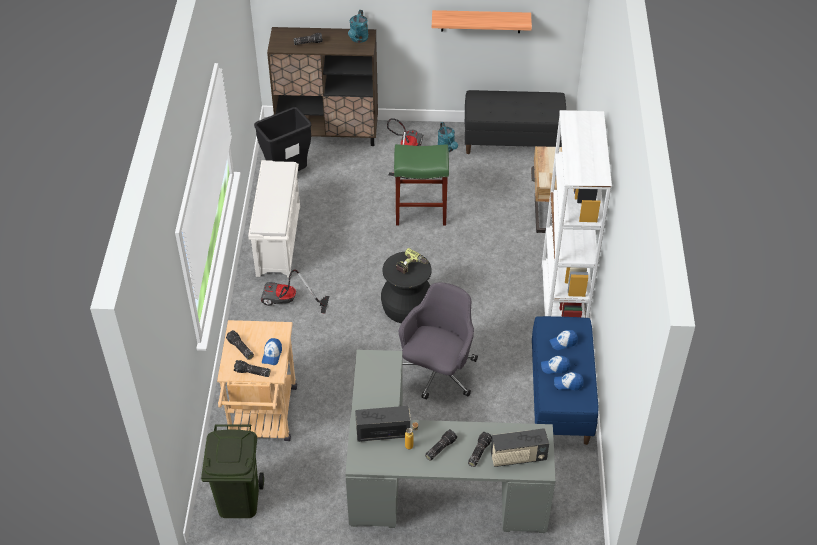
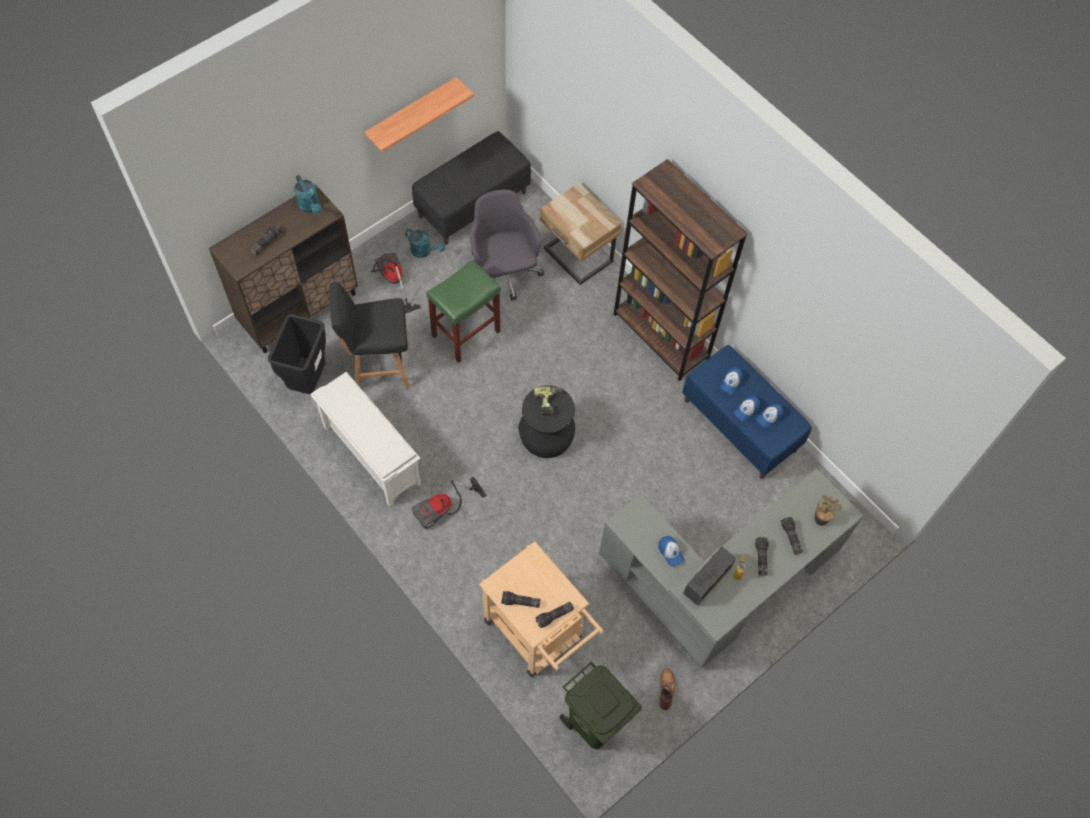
camera: 45 degrees left, 15 degrees up
cap [262,338,282,365] -> cap moved to [658,536,684,567]
grey office chair [399,282,478,400] -> grey office chair moved to [469,190,544,300]
radio [491,428,549,467] -> potted plant [814,494,842,526]
white bookcase [542,110,612,318] -> brown bookcase [614,159,748,381]
none -> black stool [330,282,410,389]
none -> brown boot [659,668,675,710]

